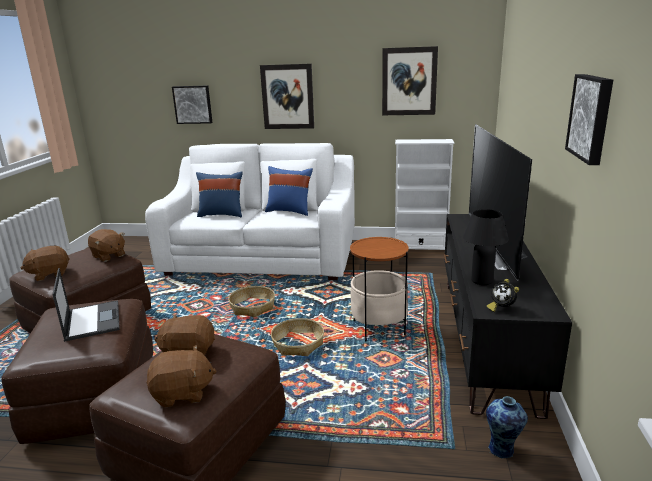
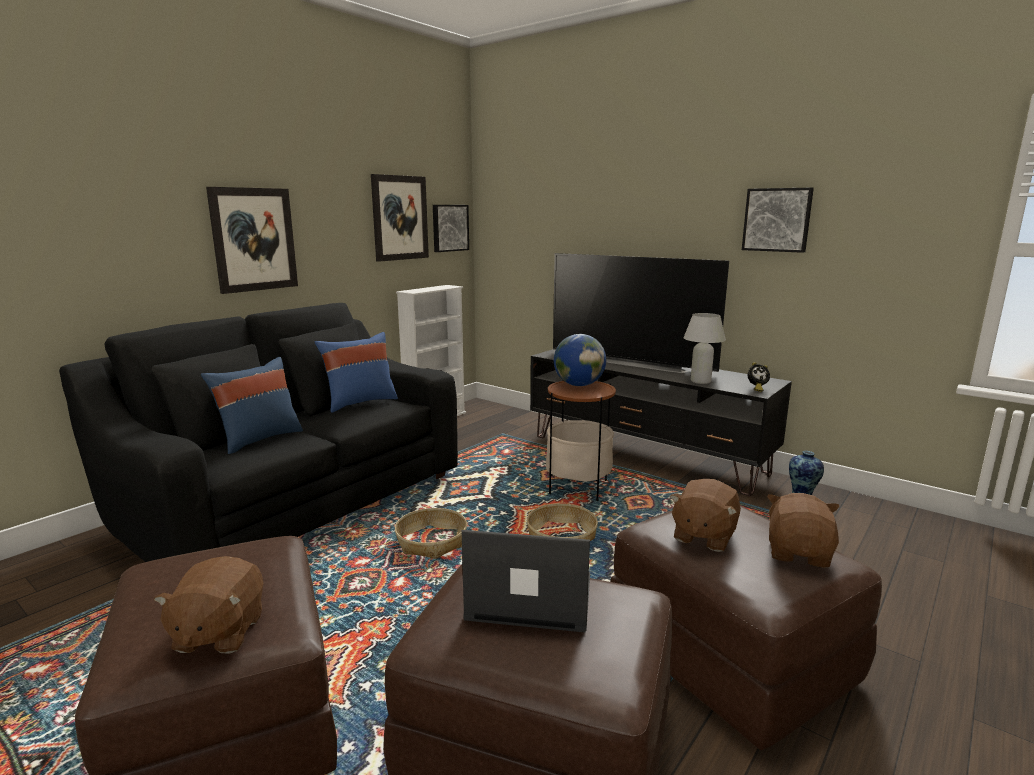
camera: 60 degrees left, 5 degrees down
brown plush toy [88,229,125,262] -> none
white sofa [145,143,355,280] -> black sofa [59,303,458,562]
picture [172,85,213,124] -> picture moved to [433,205,469,252]
black table lamp [463,209,509,285] -> white table lamp [684,313,726,384]
none -> globe [554,334,606,386]

